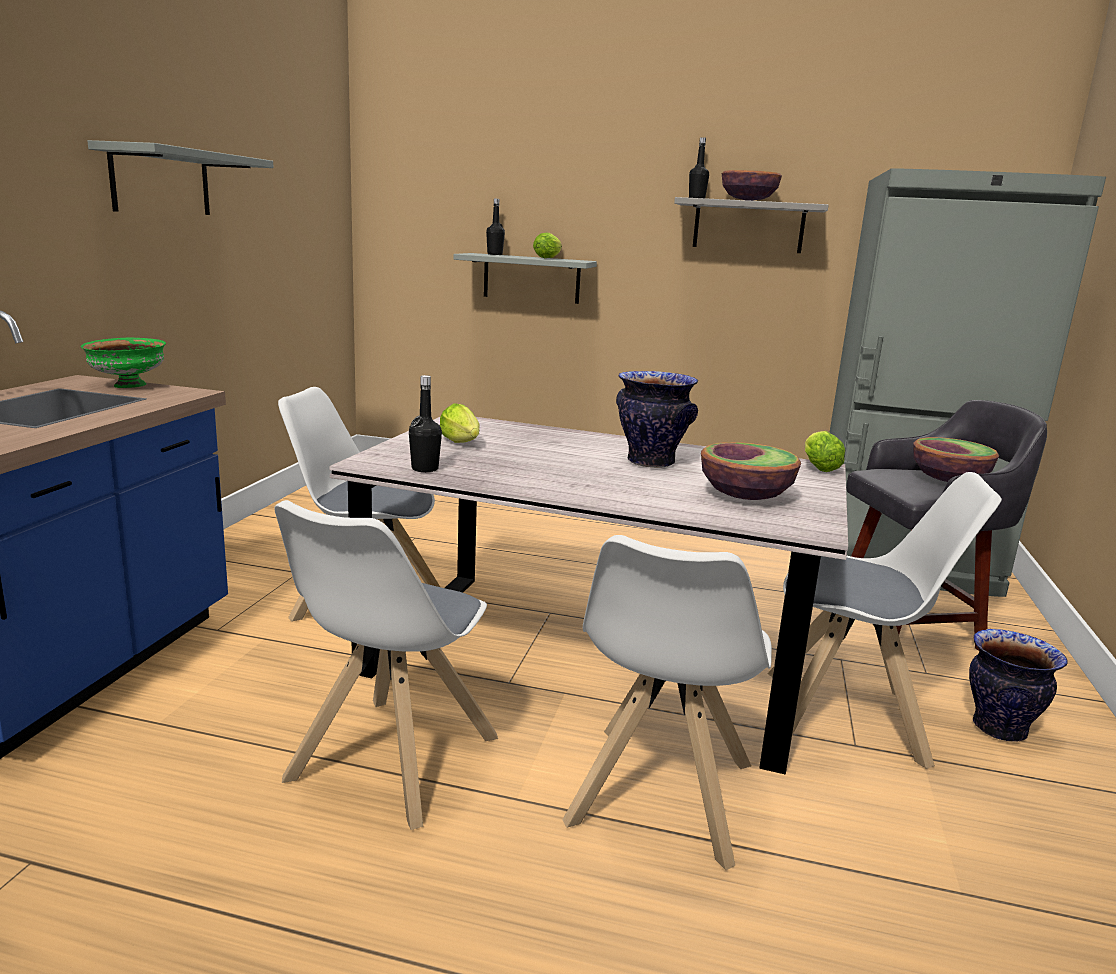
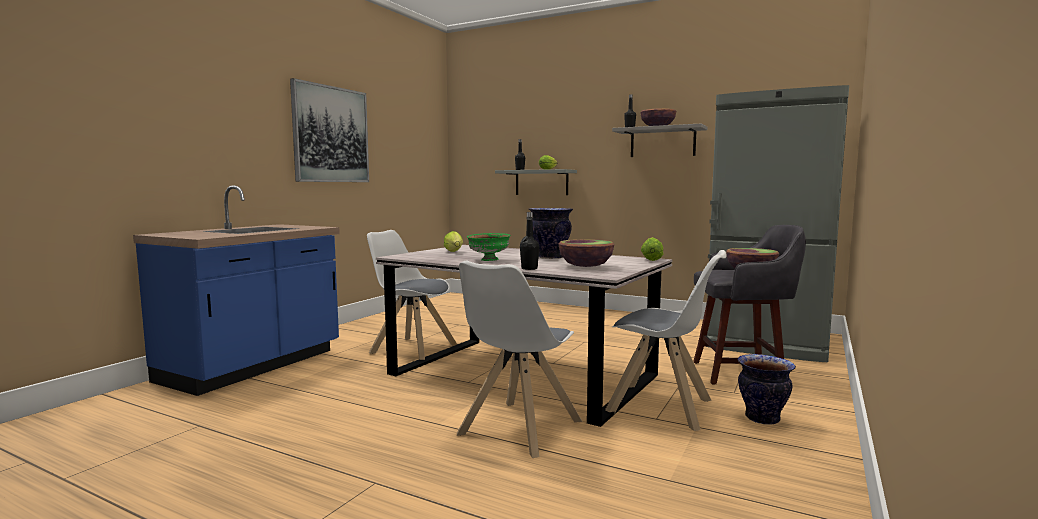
camera: 15 degrees right, 10 degrees down
green bowl [81,338,166,388] -> green bowl moved to [467,233,511,261]
grey shelf [88,140,273,215] -> picture [290,78,369,182]
chair [274,500,498,830] -> none
black bottle [409,375,442,472] -> black bottle moved to [520,212,539,270]

